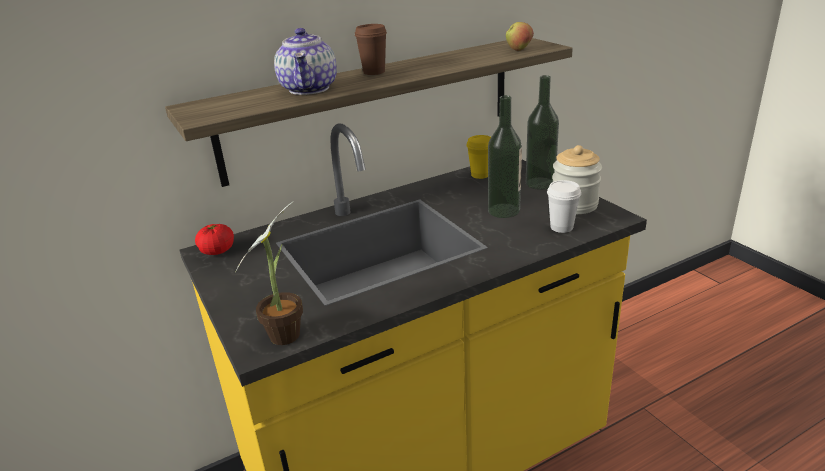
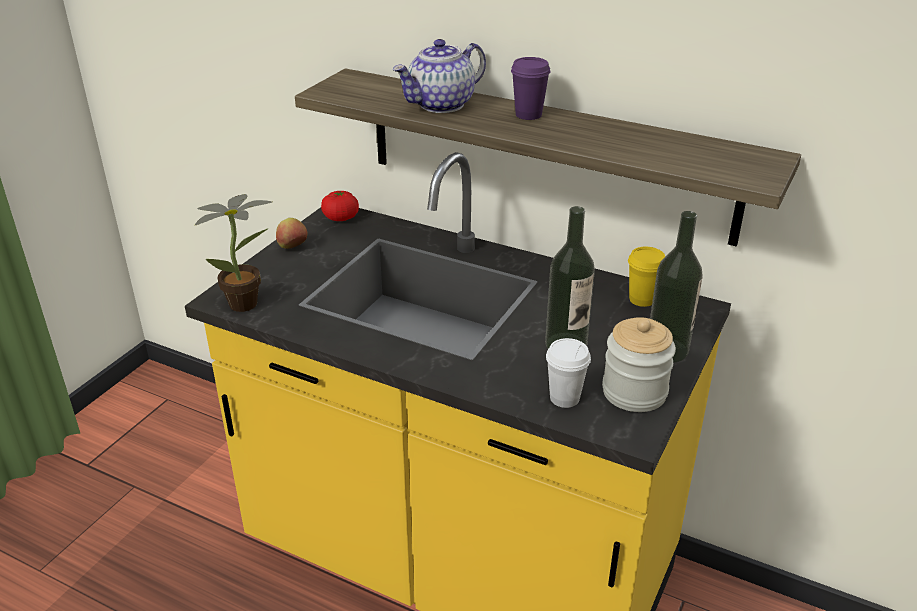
camera: 55 degrees right, 5 degrees up
brown cup [355,24,387,75] -> purple cup [511,57,550,120]
apple [506,22,534,51] -> apple moved to [276,218,308,249]

